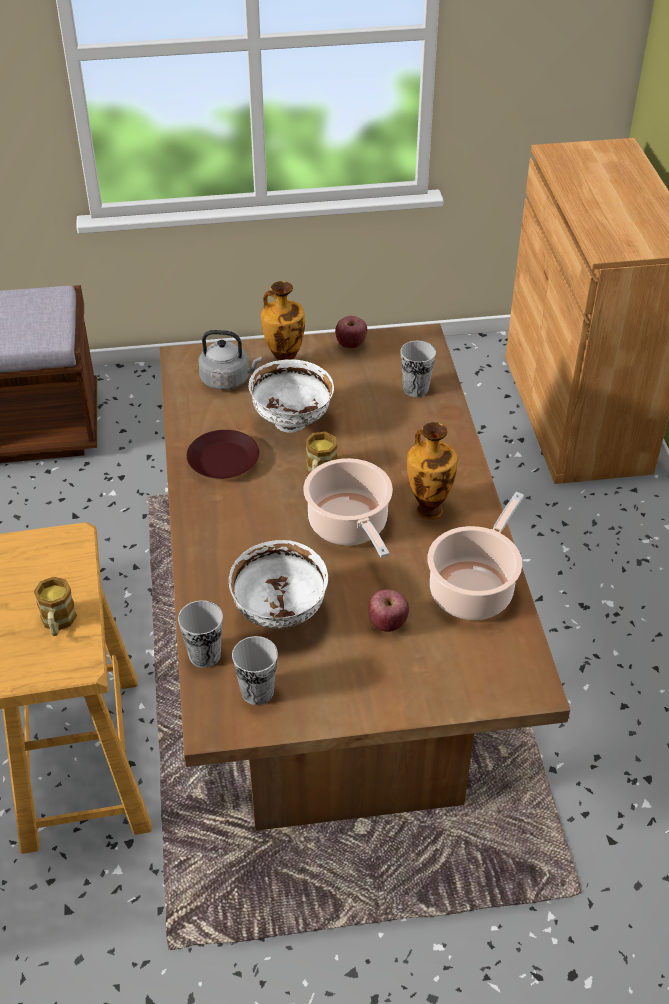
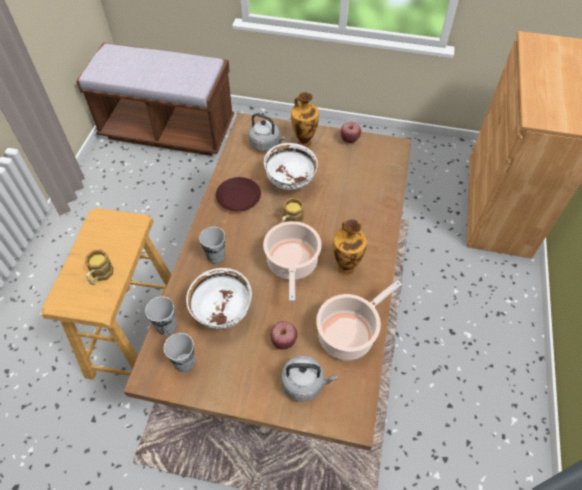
camera: 20 degrees right, 10 degrees up
cup [400,341,436,397] -> cup moved to [199,227,225,265]
none -> grey kettle [281,356,338,402]

